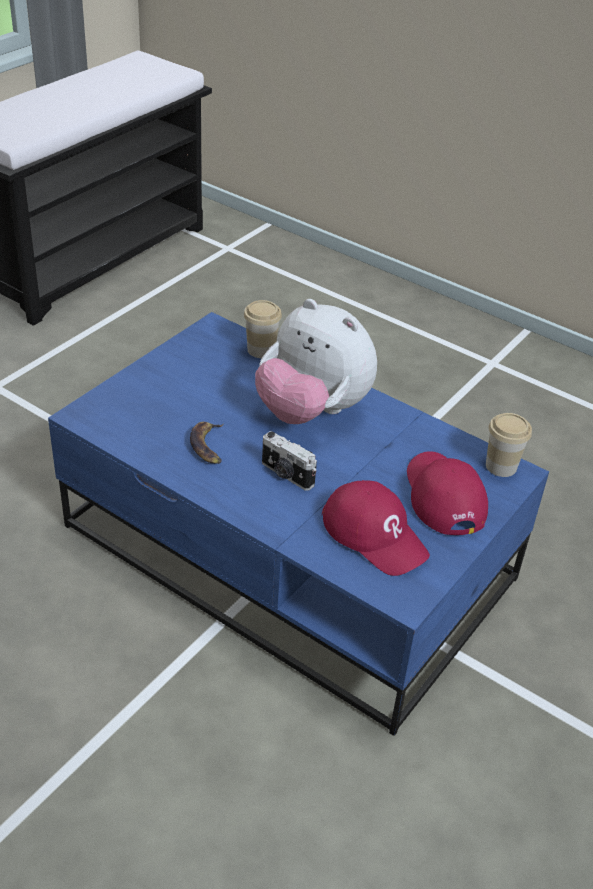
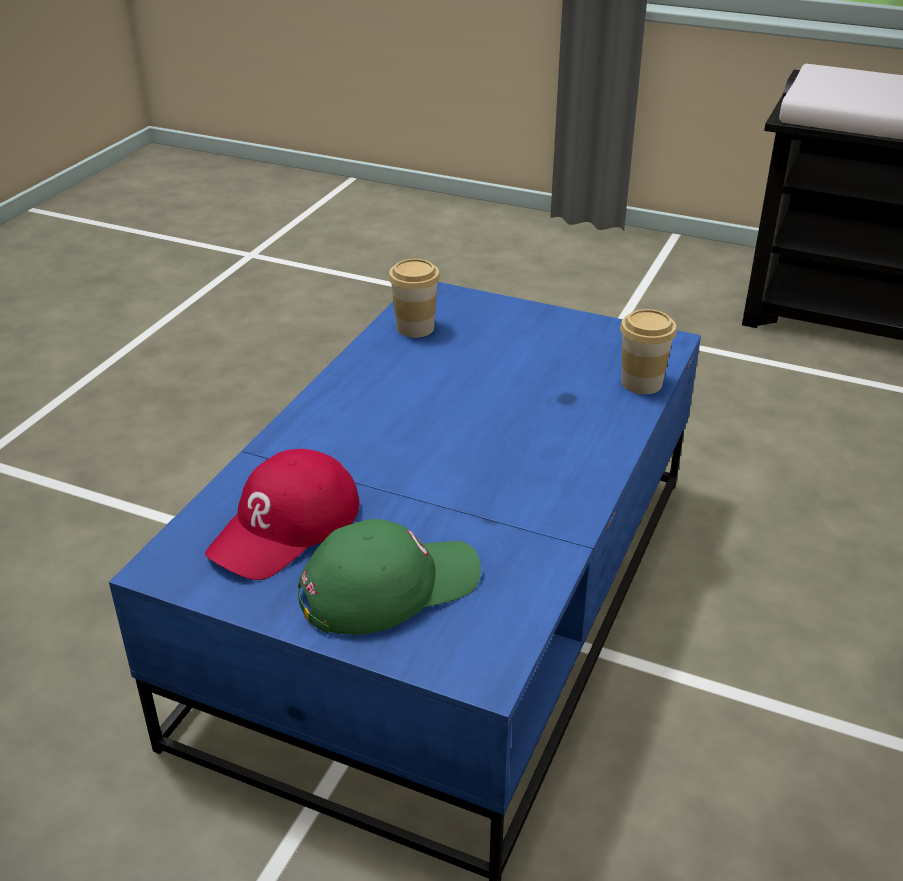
camera: 80 degrees right, 5 degrees down
banana [190,422,223,464] -> none
plush toy [255,299,377,424] -> none
camera [262,431,317,491] -> none
red cap [407,451,488,535] -> green cap [298,519,481,635]
cup [486,413,532,477] -> cup moved to [388,259,440,338]

